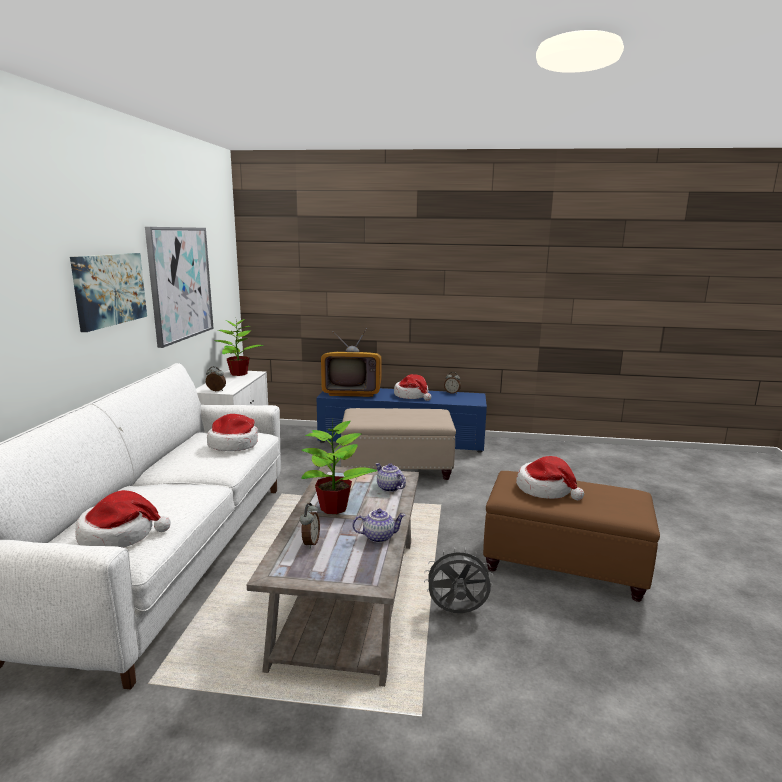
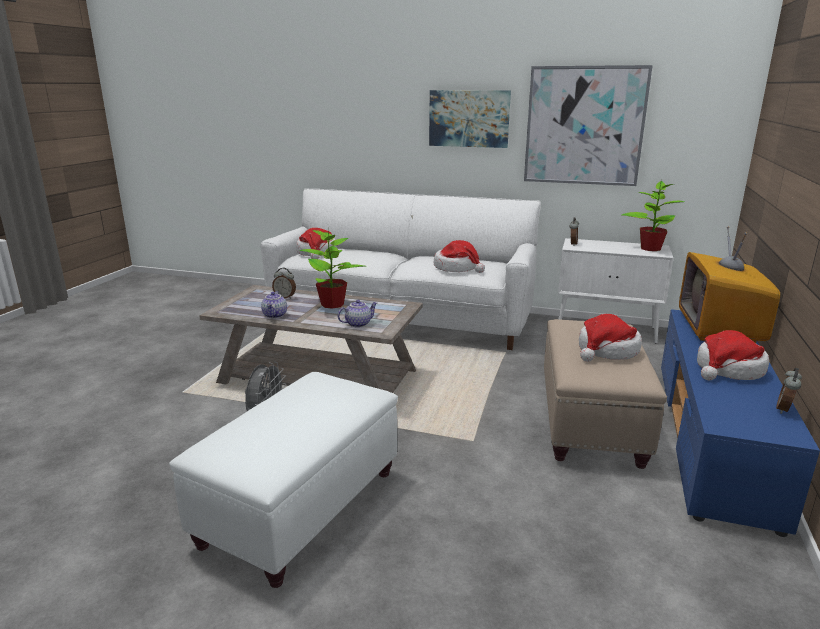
camera: 100 degrees right, 5 degrees up
brown ottoman [483,471,660,602] -> white ottoman [169,372,398,588]
hat [516,456,584,500] -> hat moved to [579,314,642,362]

